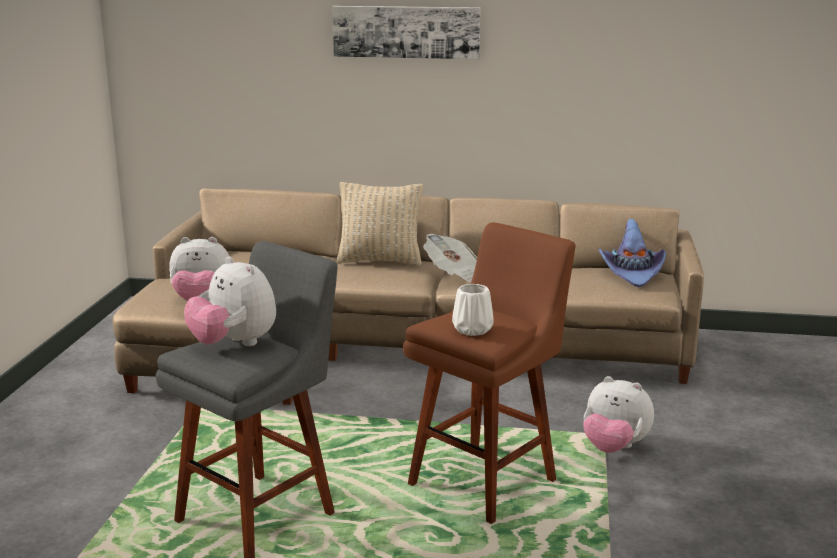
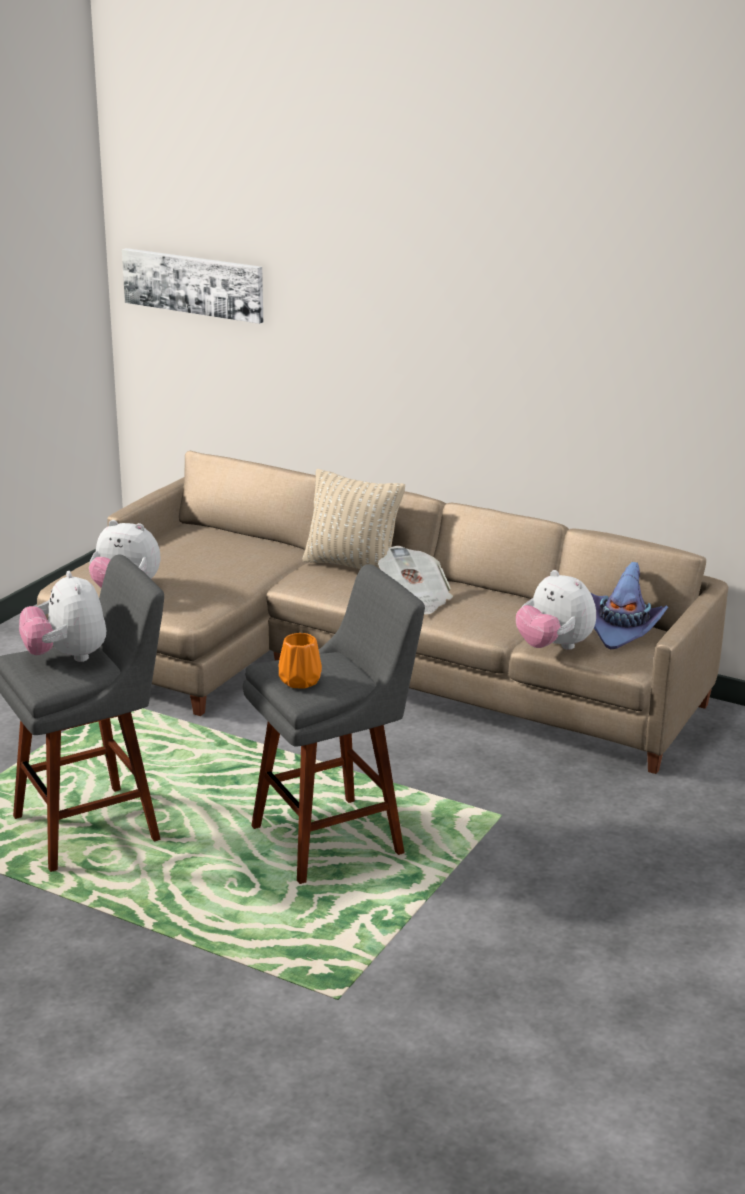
camera: 20 degrees right, 5 degrees up
picture [332,6,481,59] -> picture moved to [122,248,263,324]
brown stool [403,223,575,524] -> grey stool [243,564,425,884]
white vase [452,284,494,336] -> orange vase [279,633,322,689]
plush toy [583,376,654,453] -> plush toy moved to [516,570,596,650]

